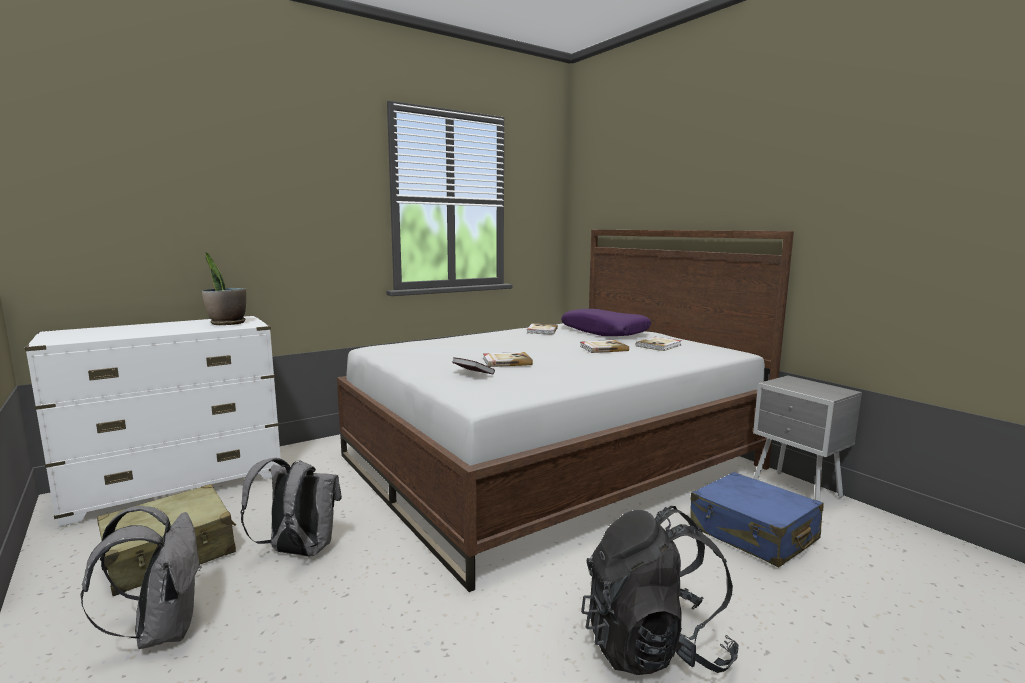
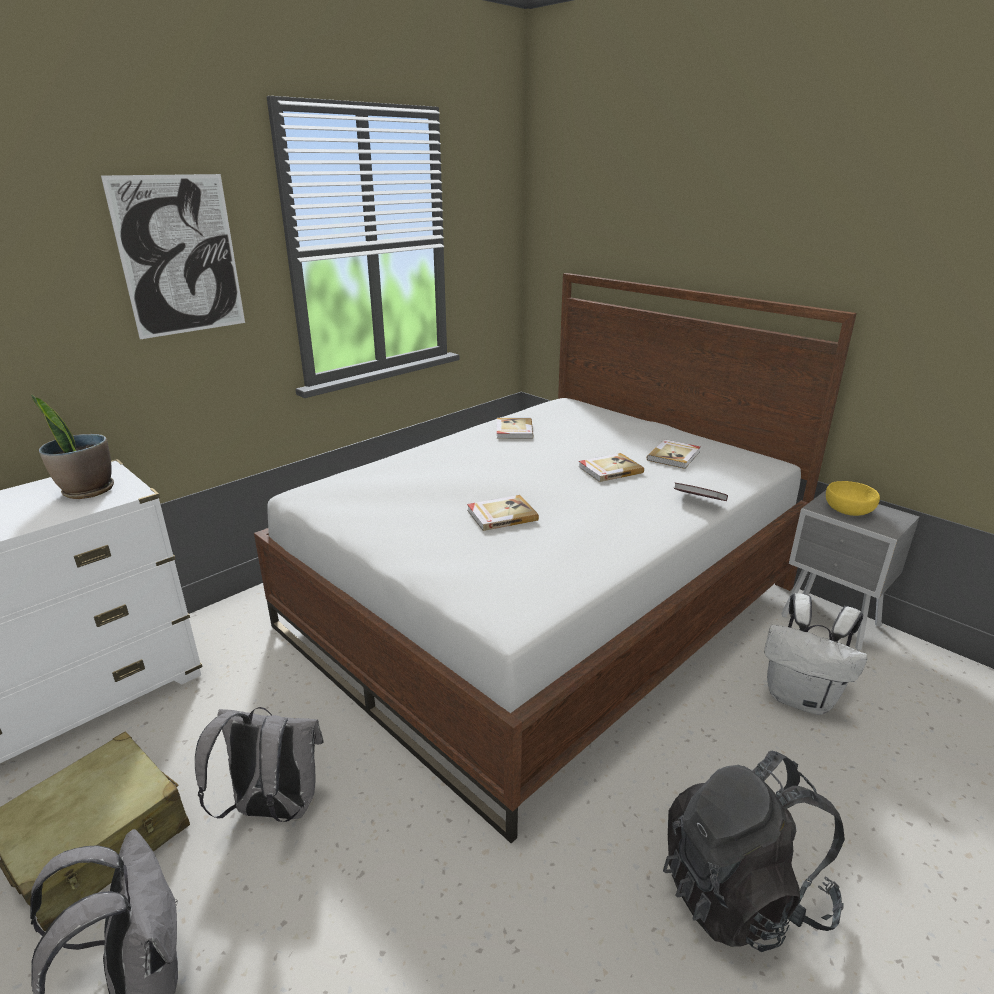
camera: 10 degrees left, 15 degrees up
book [452,357,495,375] -> book moved to [674,483,728,501]
purple pillow [561,309,651,336] -> none
blue suitcase [690,472,824,567] -> white backpack [764,593,867,715]
none -> picture [101,174,245,339]
none -> yellow bowl [826,481,880,516]

